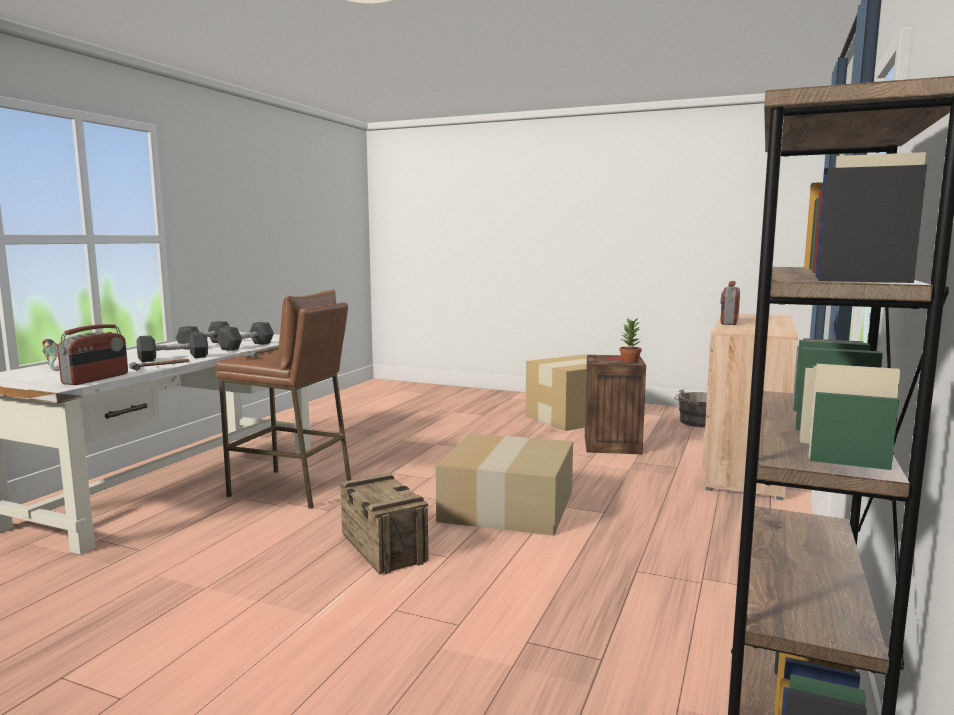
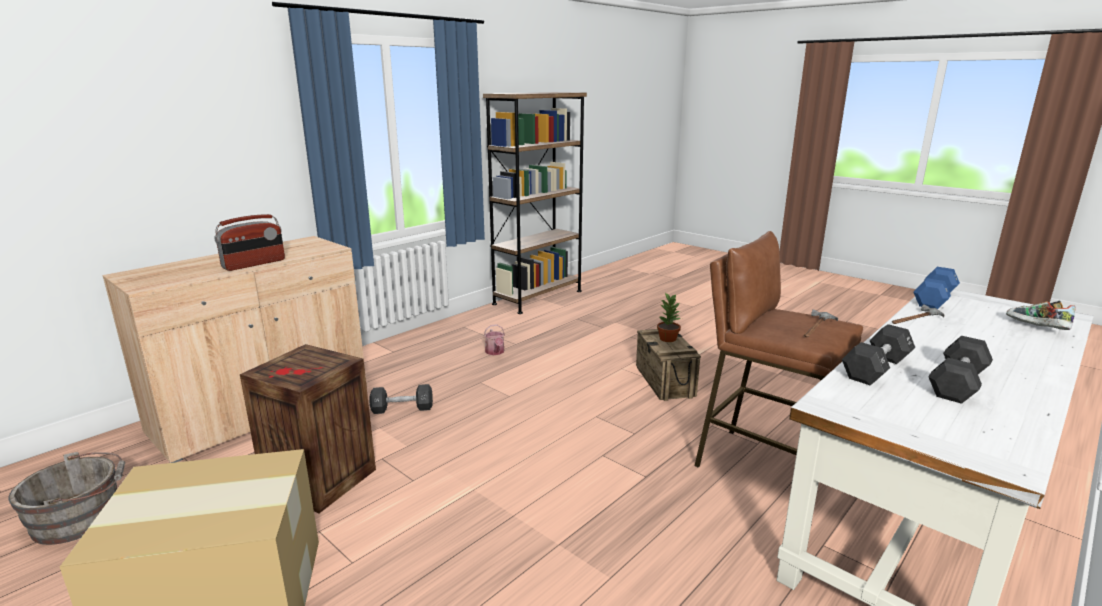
camera: 160 degrees left, 10 degrees up
radio [57,324,128,385] -> blue dumbbell [914,267,960,309]
black dumbbell [136,332,208,362] -> black dumbbell moved to [369,384,433,414]
cardboard box [436,433,573,536] -> none
potted plant [619,317,642,363] -> potted plant moved to [657,293,681,342]
none -> watering can [484,324,505,355]

